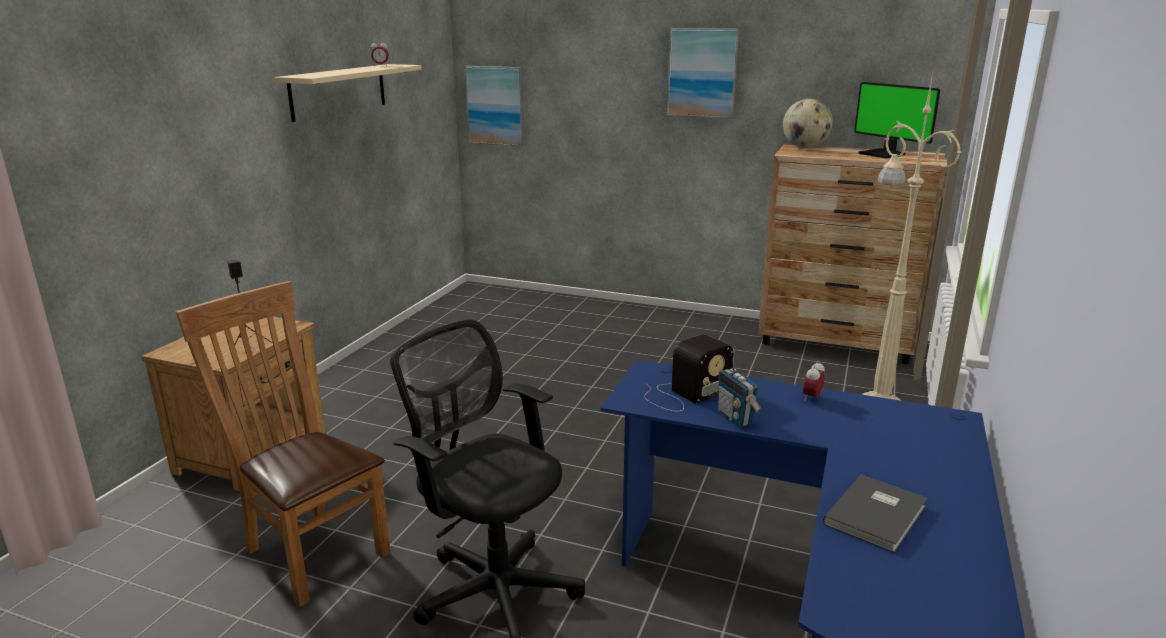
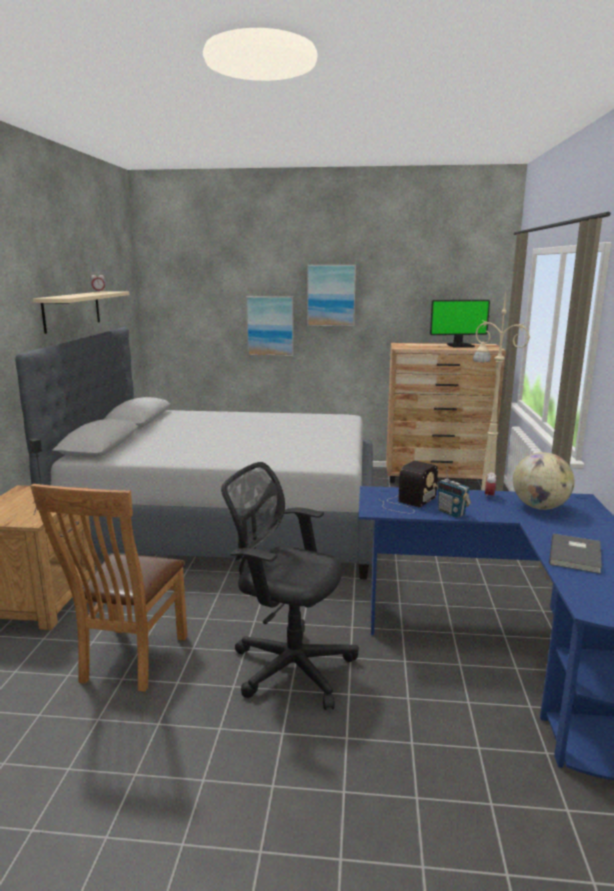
camera: 15 degrees left, 5 degrees down
brown chair [176,281,391,607] -> brown chair turned 105 degrees counterclockwise [30,484,188,692]
picture [464,66,524,147] -> picture moved to [246,296,294,356]
globe [783,99,833,148] -> globe moved to [513,452,575,510]
monitor [854,82,940,158] -> monitor turned 45 degrees counterclockwise [430,300,490,348]
none -> grey bed [15,327,373,579]

